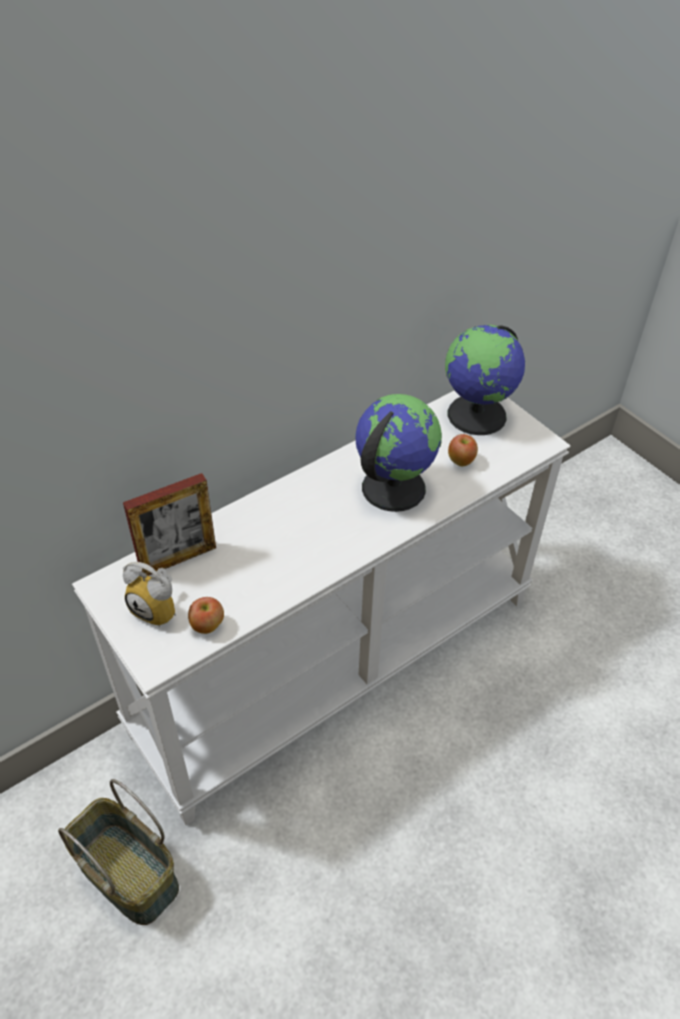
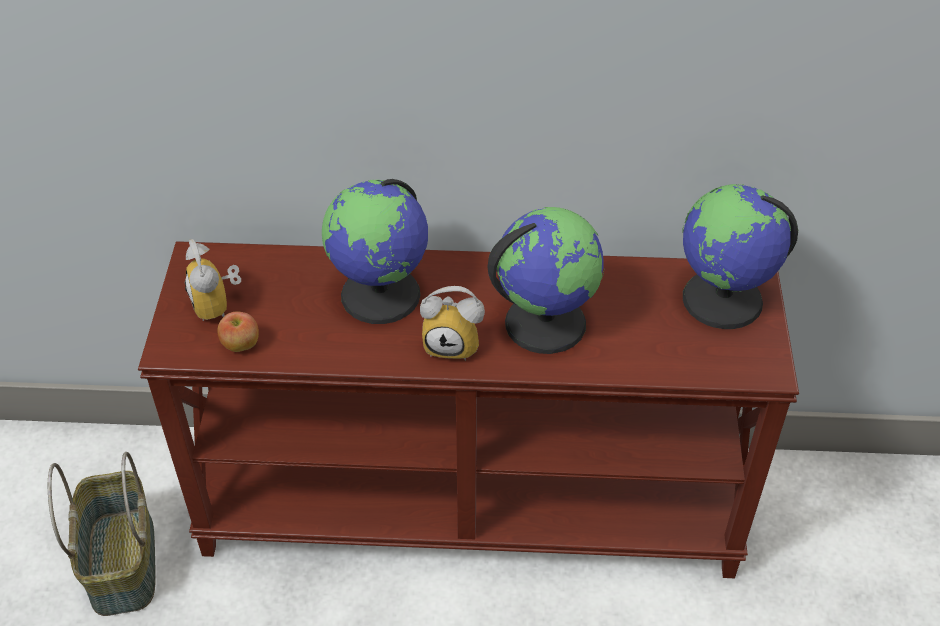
camera: 40 degrees right, 0 degrees up
white console table [72,390,571,825] -> brown console table [138,241,799,578]
picture frame [123,473,216,576] -> none
apple [448,434,478,466] -> none
none -> globe [322,179,428,324]
none -> alarm clock [420,286,485,361]

